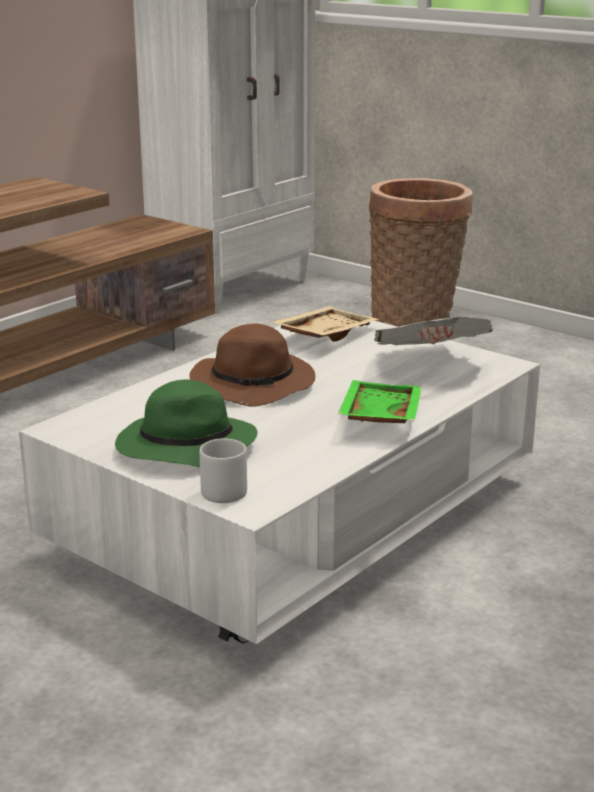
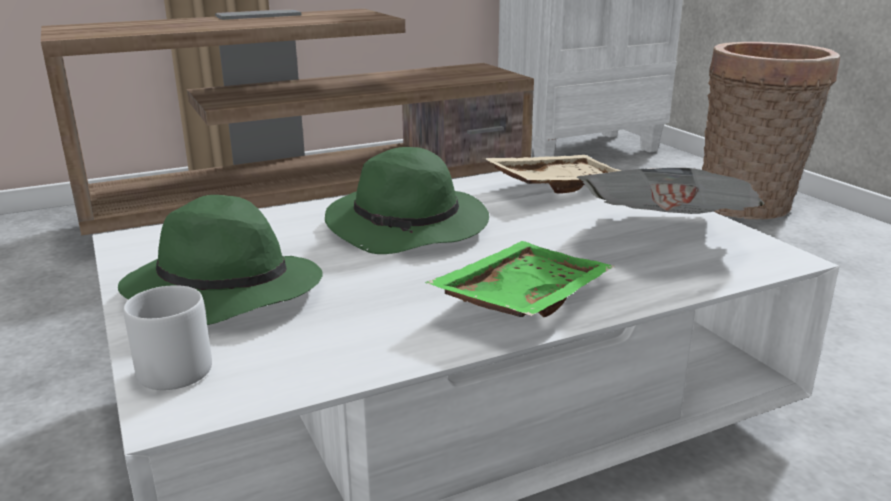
camera: 25 degrees right, 0 degrees up
brown hat [189,323,315,406] -> green hat [325,147,489,254]

